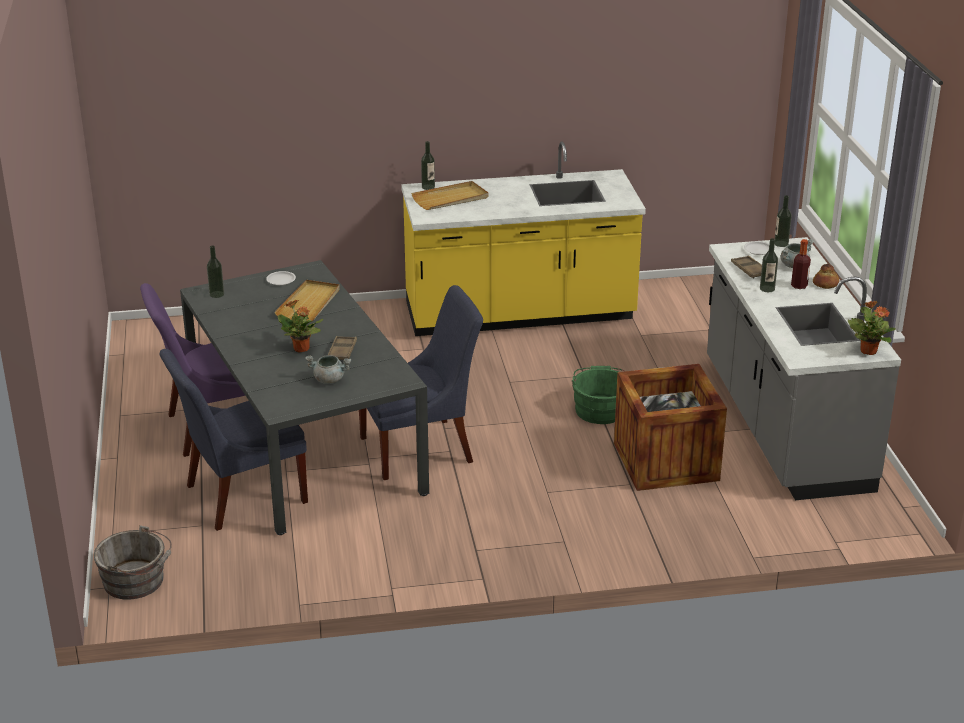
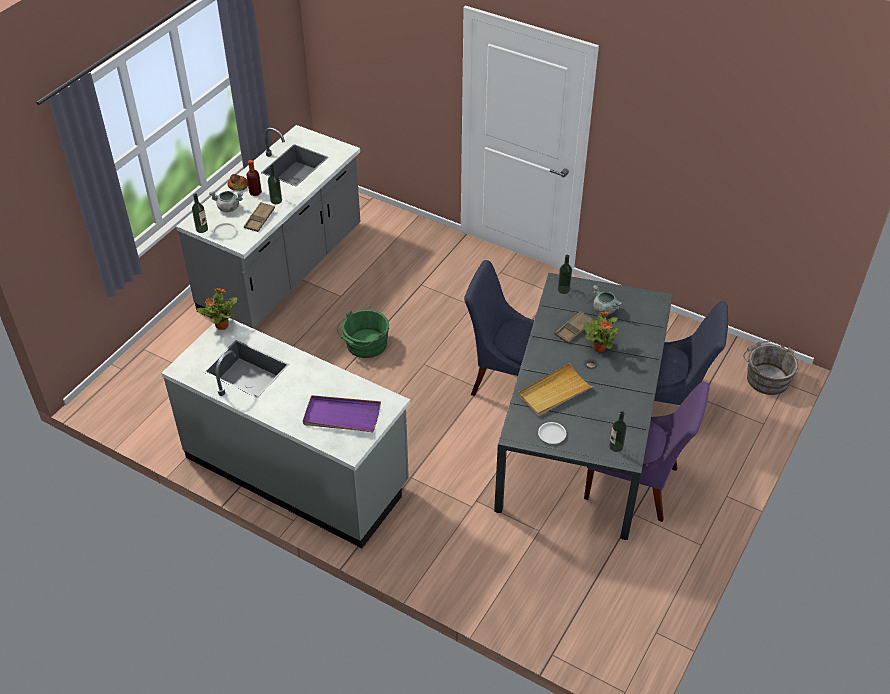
camera: 140 degrees left, 15 degrees up
yellow counter [401,141,646,336] -> grey counter [162,318,410,548]
beige tray [411,181,489,210] -> purple tray [303,395,381,433]
bottle [421,141,435,190] -> bottle moved to [558,255,572,294]
crate [614,364,727,491] -> none
potted plant [848,300,896,355] -> potted plant moved to [197,288,237,330]

